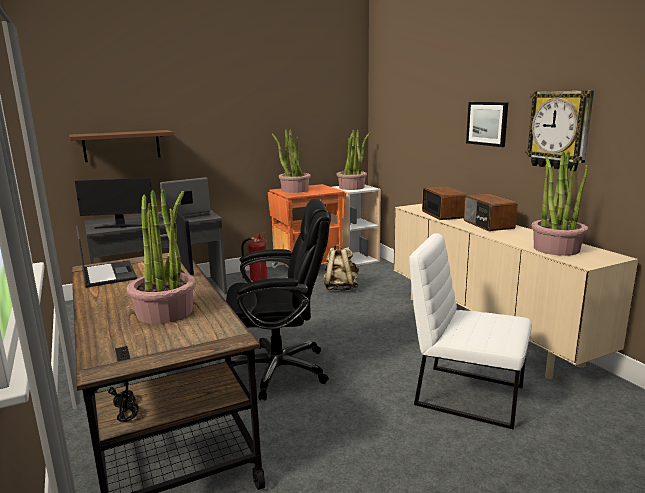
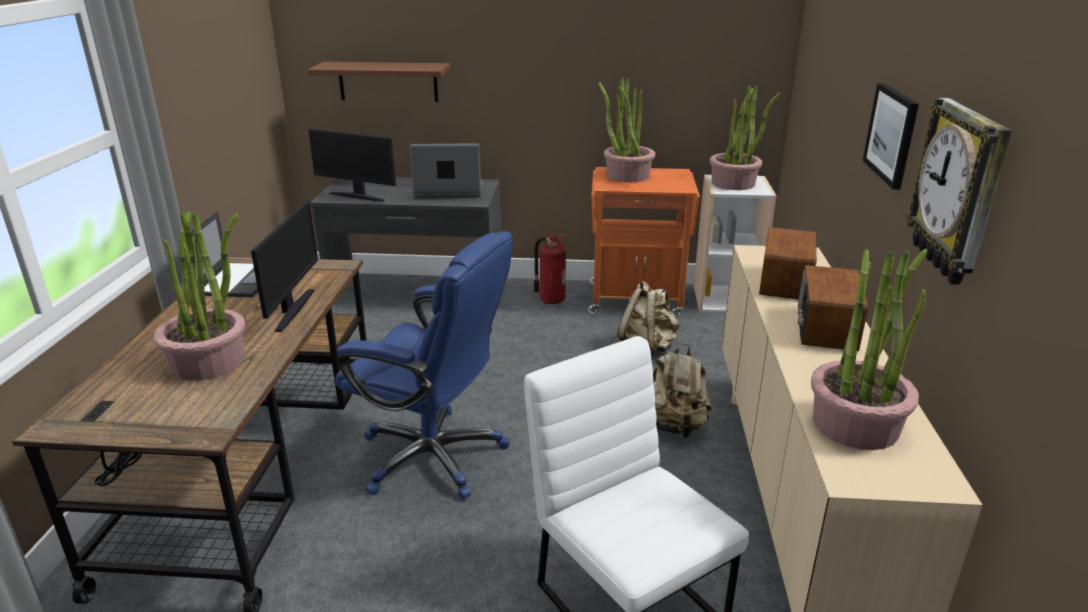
camera: 30 degrees right, 10 degrees up
black office chair [226,199,331,401] -> blue office chair [335,231,513,500]
none -> beige backpack [653,343,712,438]

